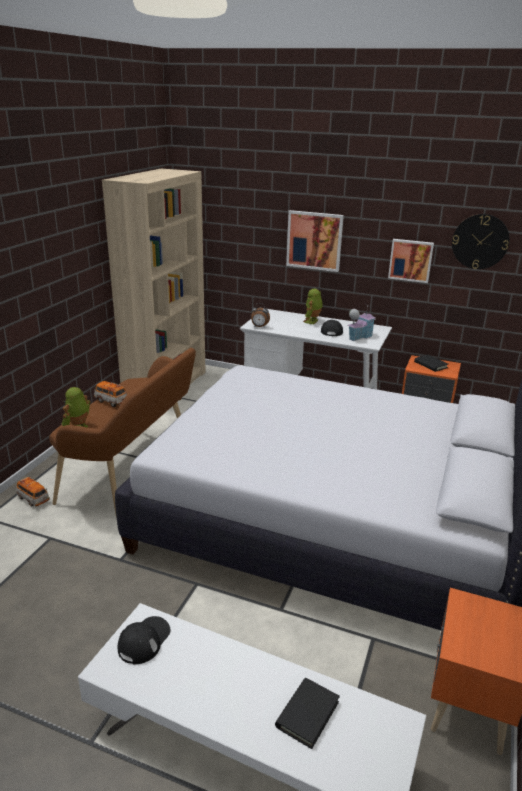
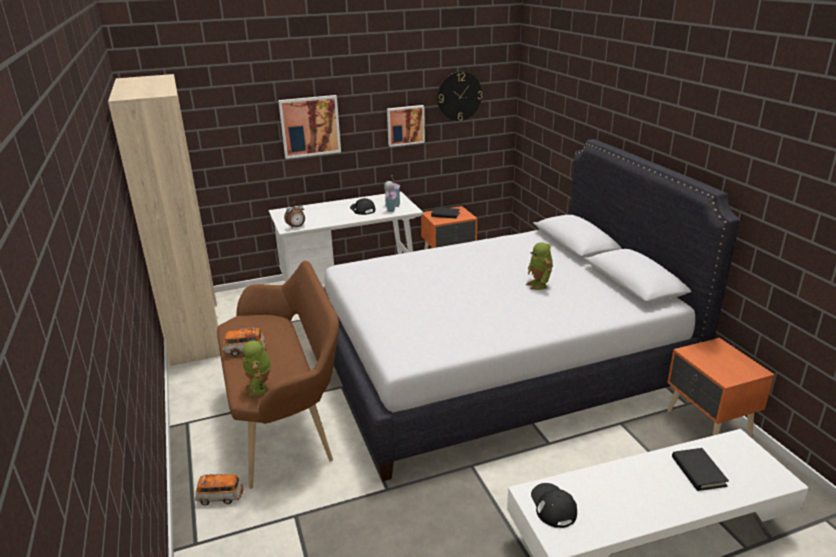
camera: 40 degrees left, 0 degrees up
toy robot [303,288,323,324] -> toy robot moved to [526,242,553,290]

